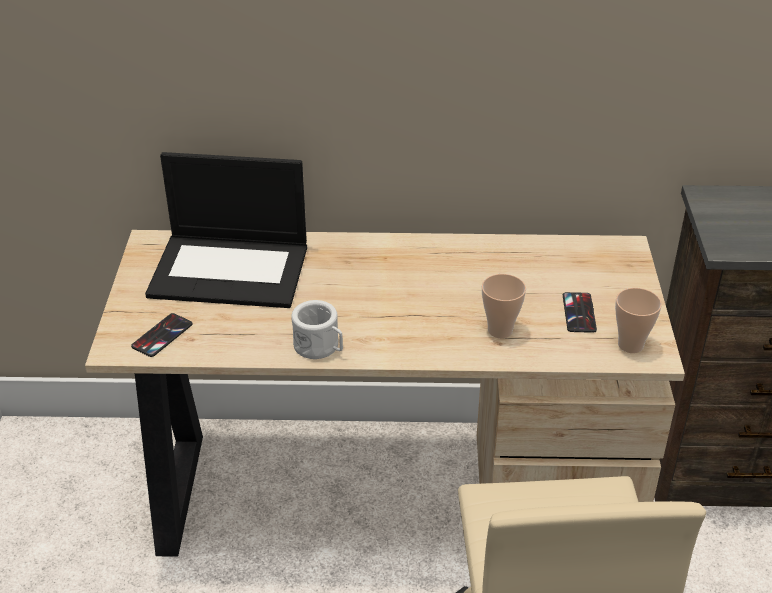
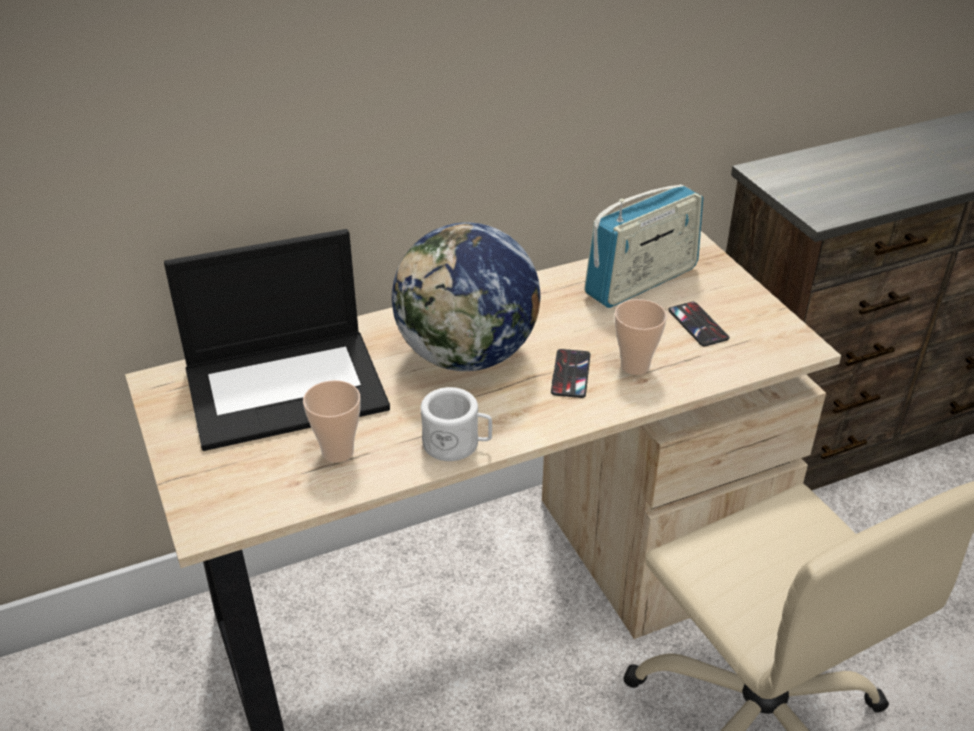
camera: 25 degrees left, 0 degrees up
phone [131,313,193,357] -> phone moved to [551,349,590,398]
cup [615,288,662,353] -> cup moved to [303,380,360,463]
none -> globe [392,222,540,371]
none -> radio [584,184,703,308]

